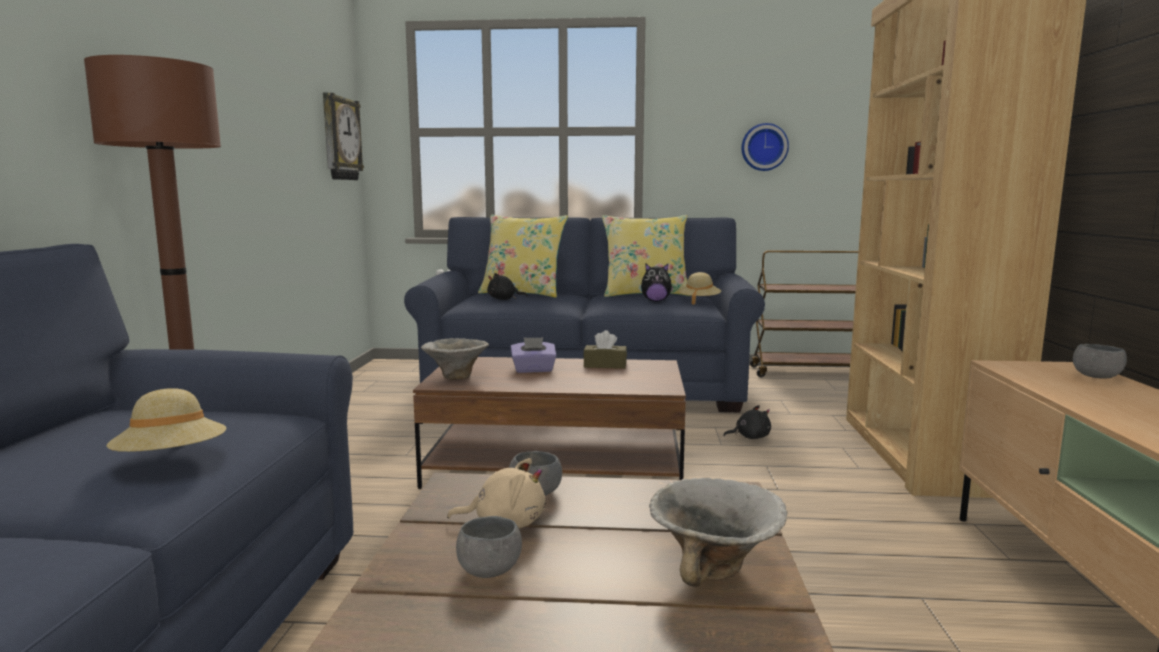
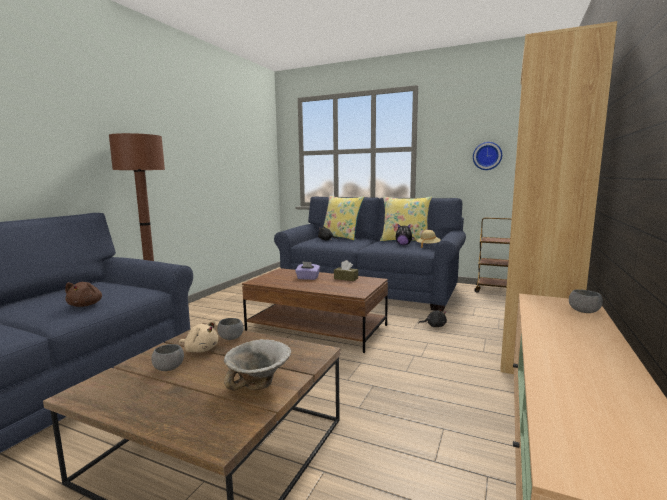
camera: 20 degrees right, 0 degrees up
beige hat [107,388,227,452] -> brown plush toy [65,282,102,307]
wall clock [323,92,364,180] -> none
bowl [421,338,489,380] -> none

